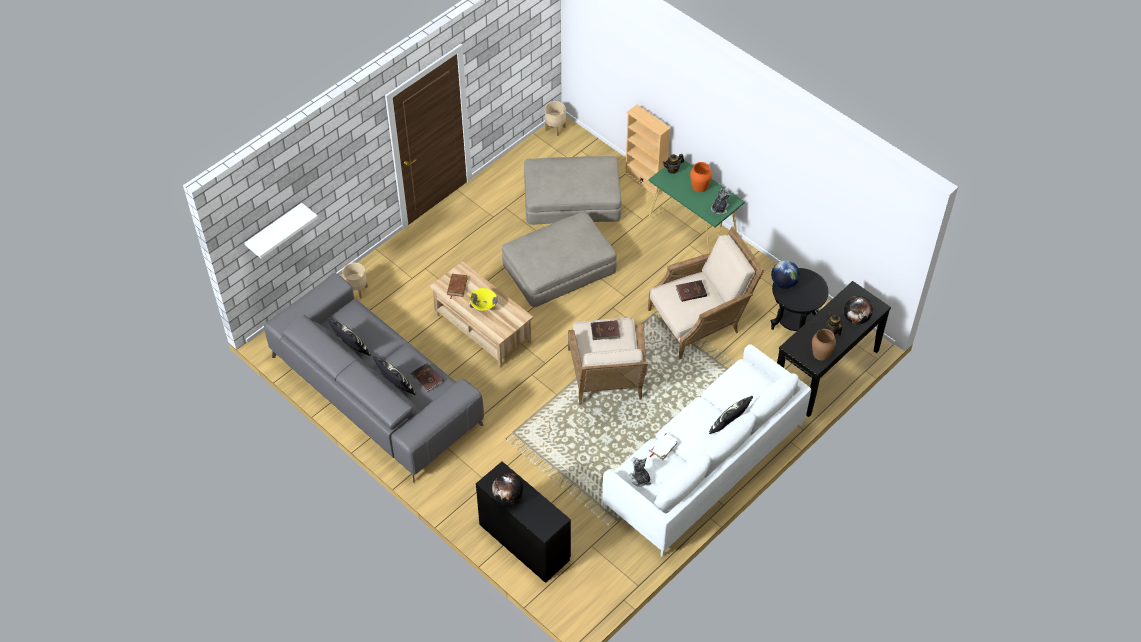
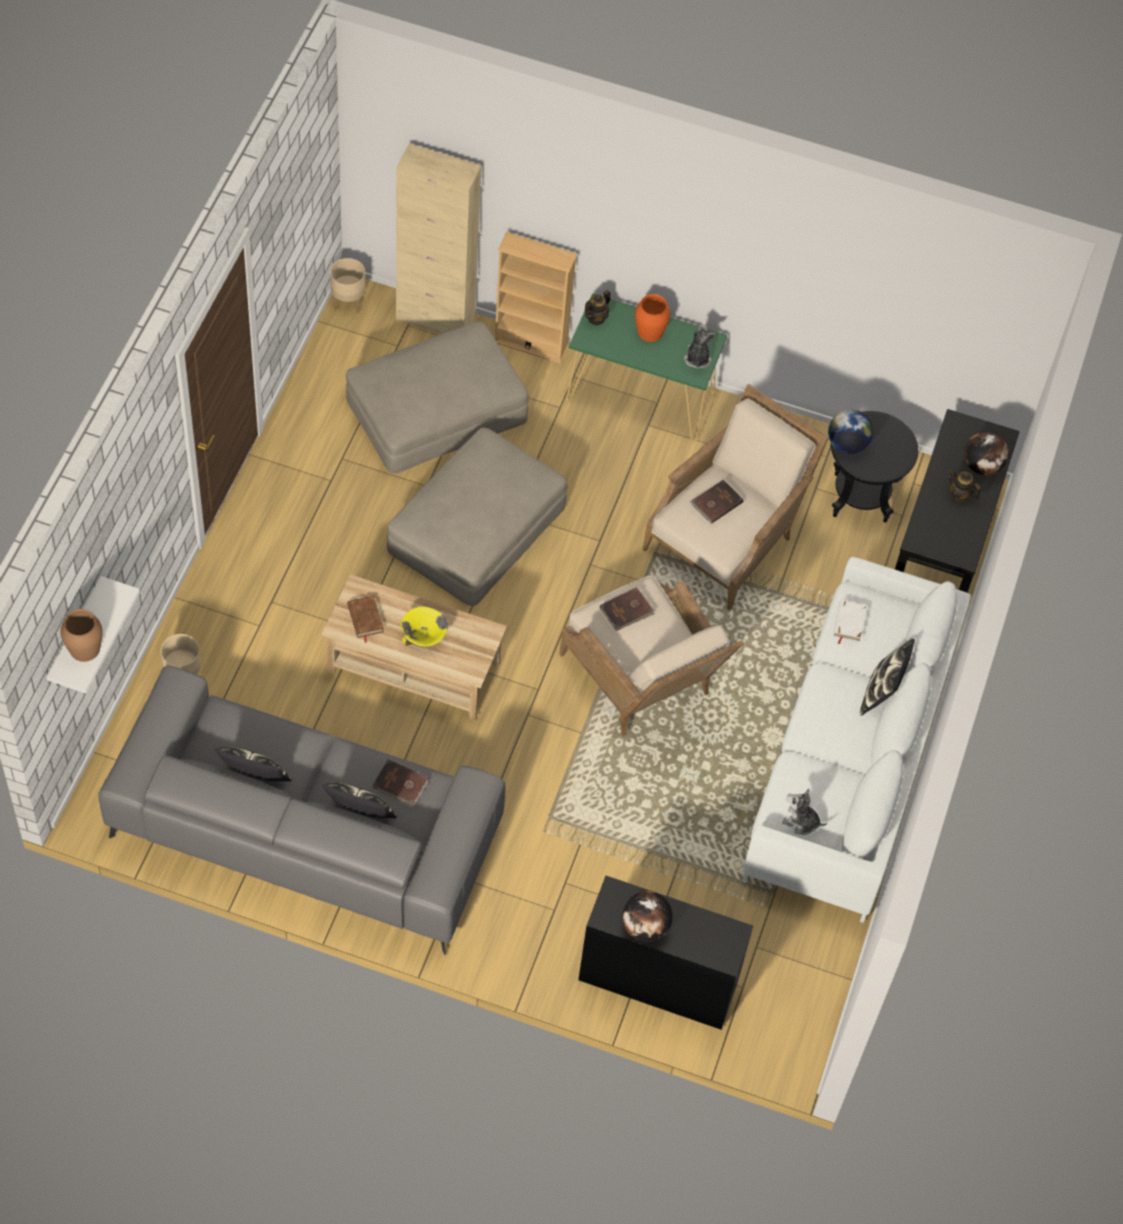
camera: 30 degrees left, 5 degrees up
white book [649,432,678,460] -> white book moved to [833,600,867,644]
brown vase [812,329,836,361] -> brown vase moved to [61,609,103,662]
none -> beige cabinet [396,144,481,334]

